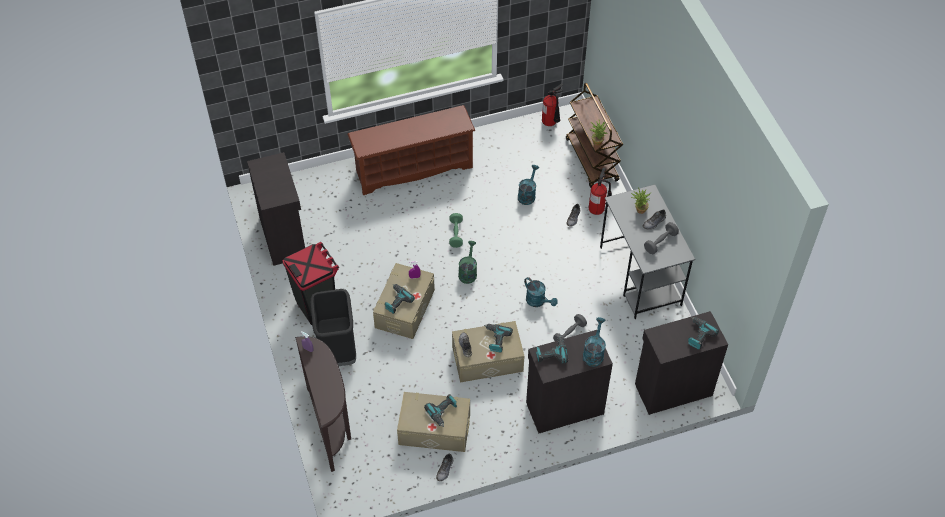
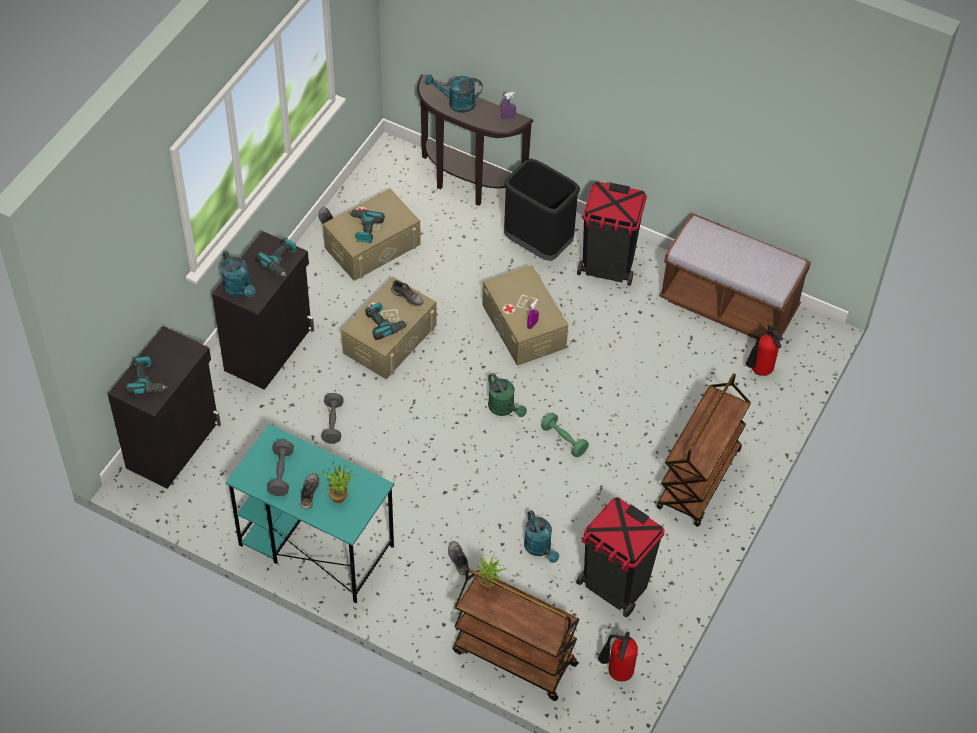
camera: 135 degrees right, 0 degrees up
black cabinet [247,152,305,266] -> brown bench [659,213,811,339]
brown shoe rack [347,105,476,195] -> brown cart [657,373,751,527]
power drill [385,284,415,314] -> none
turquoise watering can [524,277,558,307] -> turquoise watering can moved to [425,74,483,113]
fire extinguisher [589,168,612,215] -> fire extinguisher moved to [746,325,783,376]
grey desk [600,185,695,319] -> turquoise desk [226,424,394,604]
none -> black trash can [576,497,665,617]

